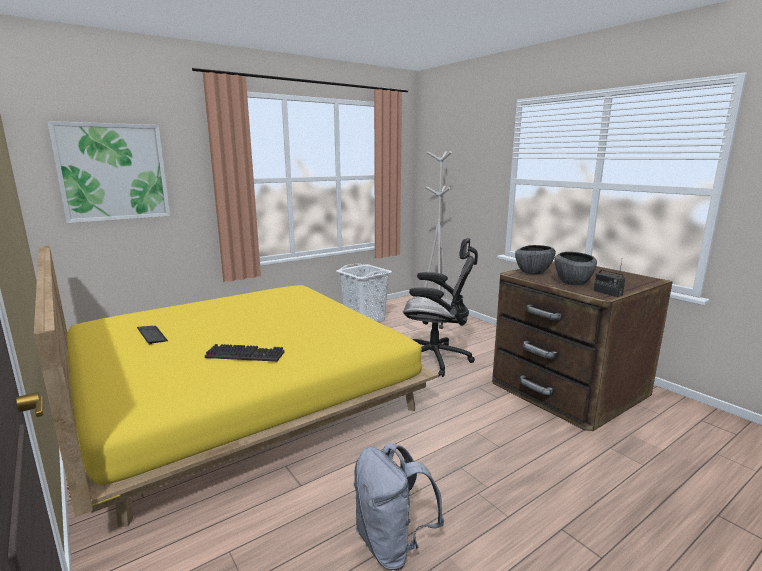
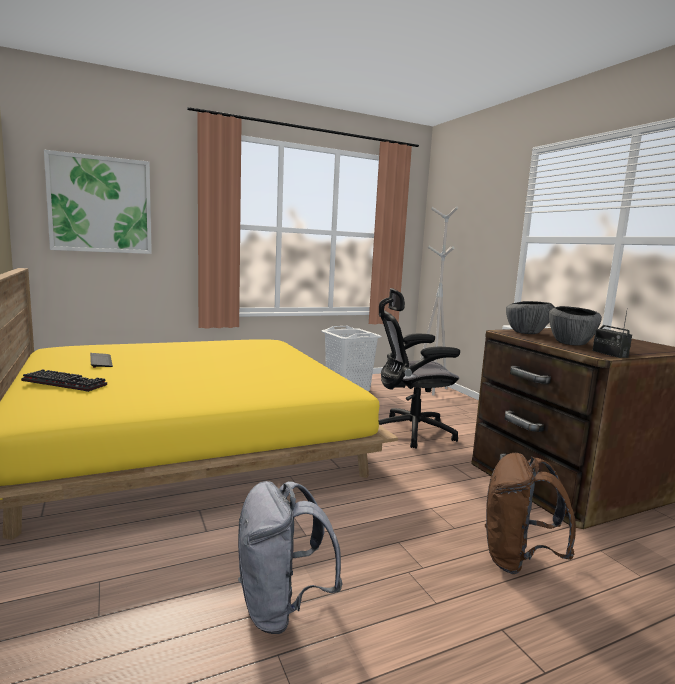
camera: 10 degrees right, 5 degrees down
keyboard [205,344,284,362] -> keyboard moved to [21,369,107,392]
office chair [403,238,478,377] -> office chair turned 150 degrees clockwise [379,288,460,449]
none -> brown backpack [485,453,576,574]

